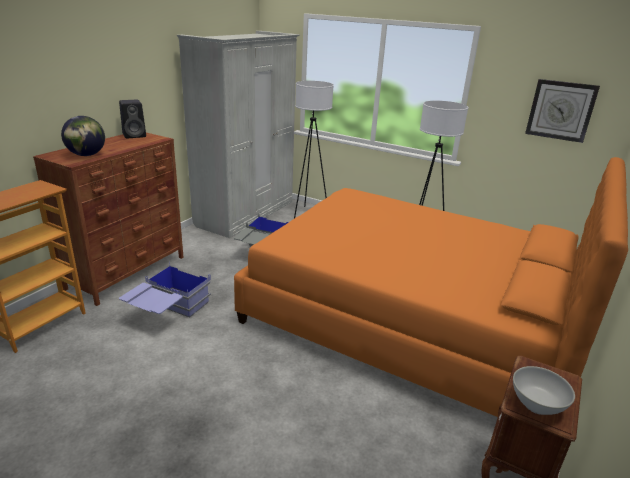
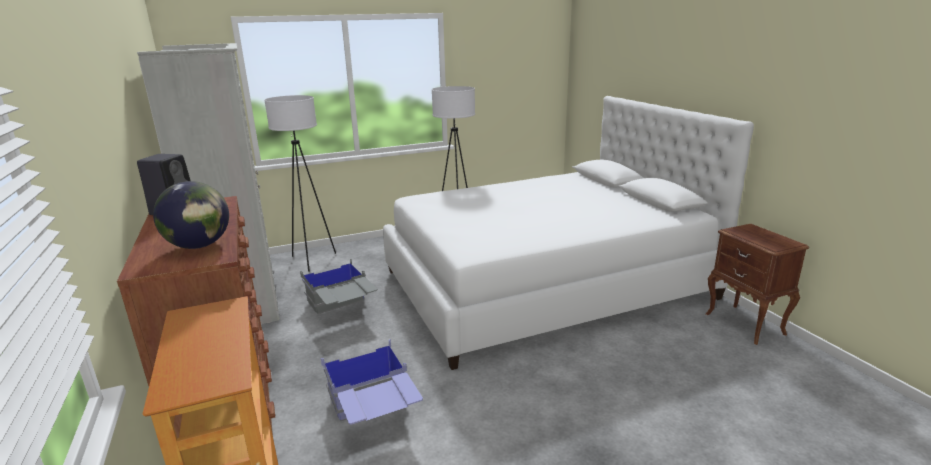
camera: 50 degrees left, 5 degrees down
orange bed [234,157,628,417] -> white bed [383,96,754,370]
white bowl [513,366,575,415] -> none
wall clock [525,79,600,143] -> none

